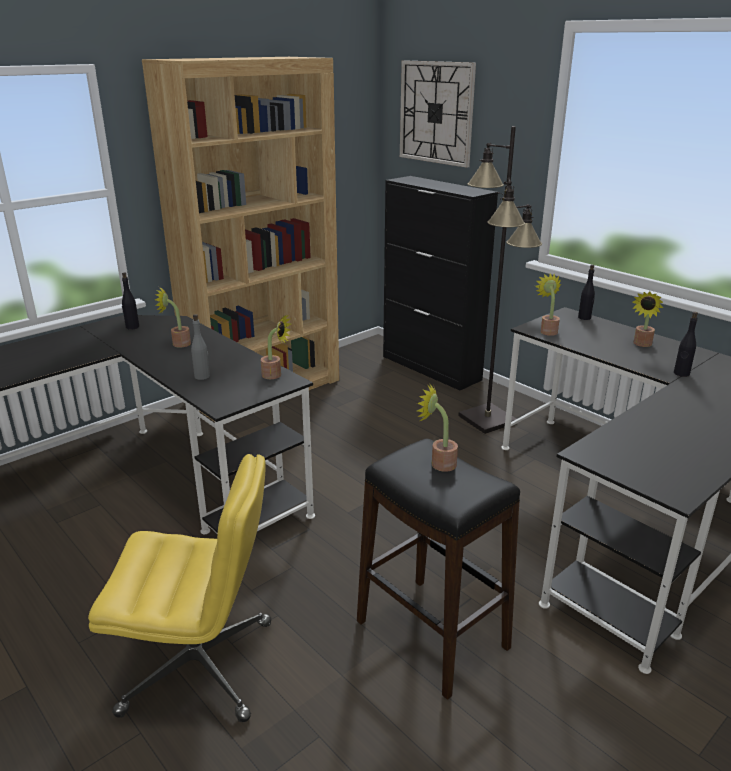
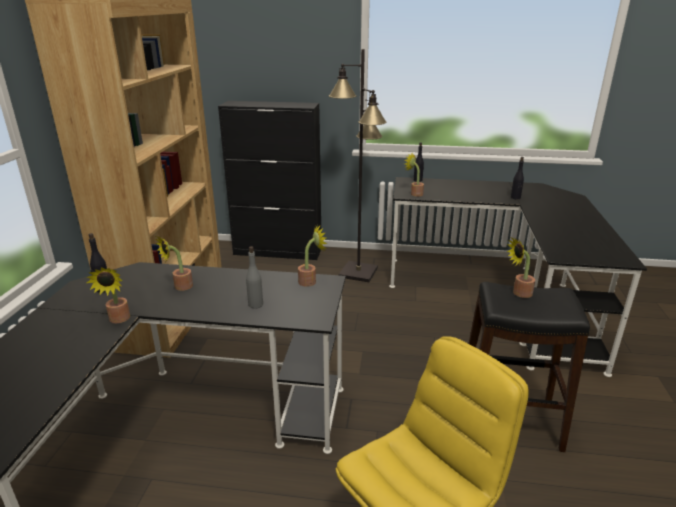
camera: 40 degrees left, 0 degrees up
wall clock [400,60,476,168] -> none
potted plant [632,291,663,347] -> potted plant moved to [86,267,130,323]

